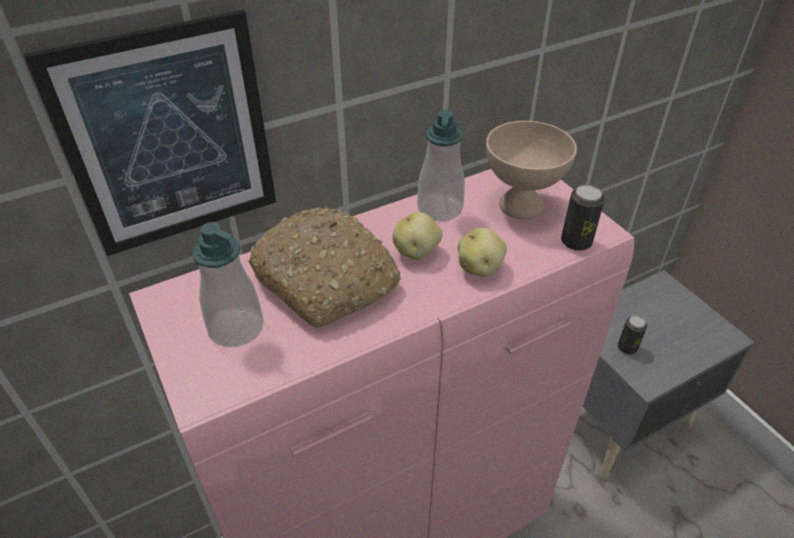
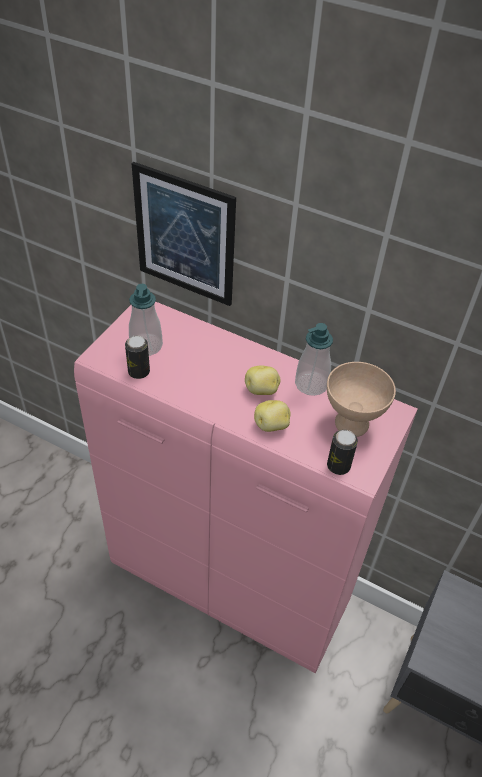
camera: 55 degrees right, 5 degrees up
bread [248,207,401,328] -> none
can [618,316,647,354] -> can moved to [125,335,150,379]

